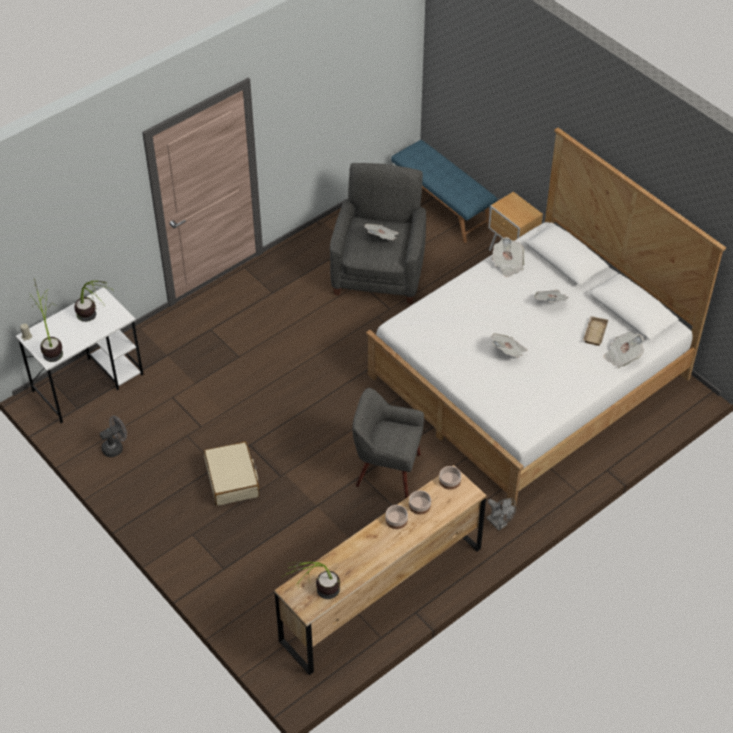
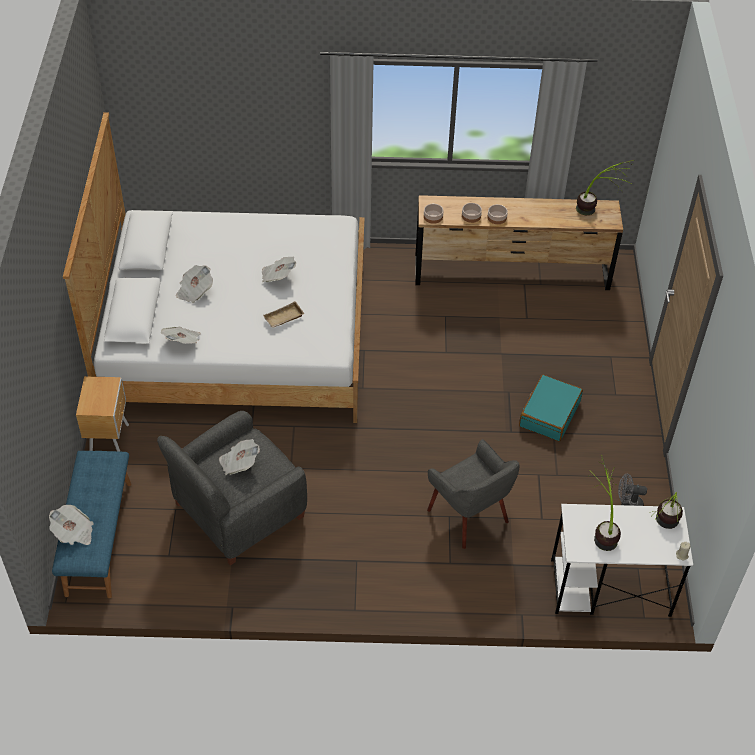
camera: 140 degrees left, 0 degrees up
beige suitcase [204,441,259,506] -> turquoise suitcase [519,375,583,441]
grey armchair [352,388,424,498] -> grey armchair moved to [427,439,520,549]
grey fan [486,498,516,530] -> none
beige tray [583,316,608,346] -> beige tray moved to [263,301,305,328]
newspaper [603,332,644,368] -> newspaper moved to [49,505,94,545]

